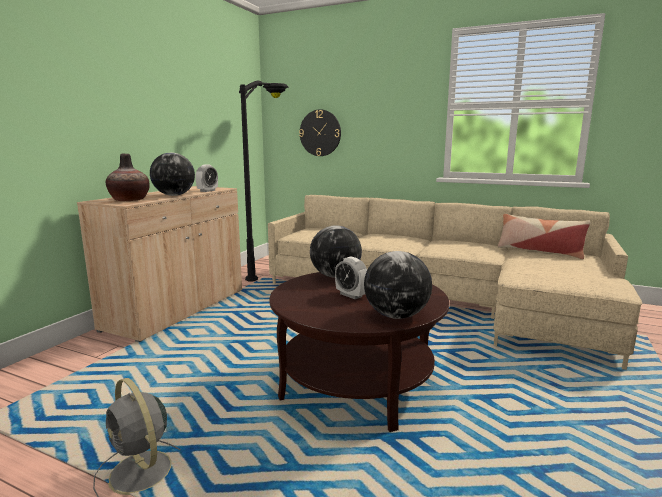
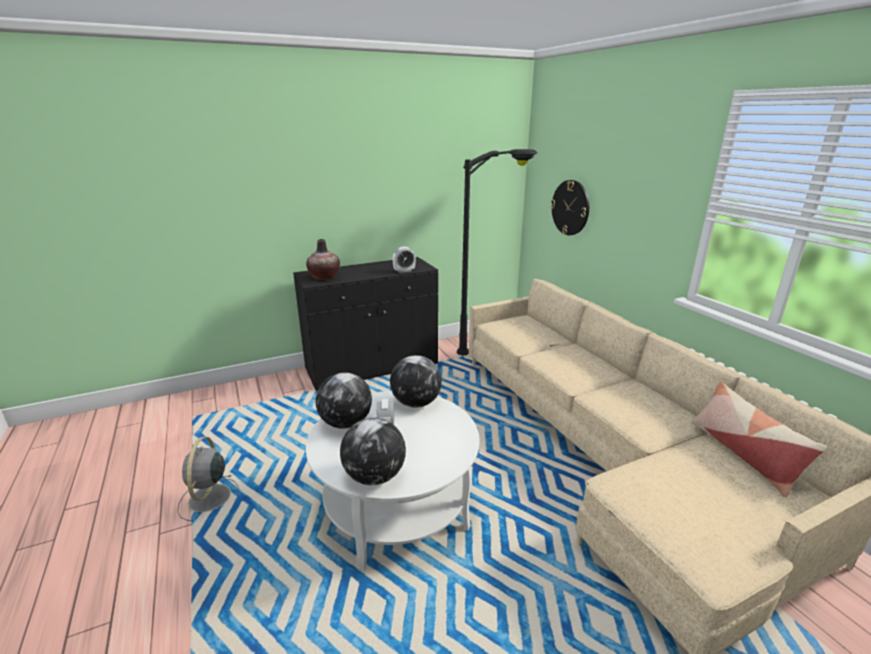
camera: 40 degrees right, 10 degrees up
beige cabinet [77,186,242,342] -> black cabinet [293,257,438,391]
globe [150,152,195,196] -> globe moved to [315,372,372,429]
brown coffee table [269,272,450,432] -> white coffee table [306,391,480,570]

